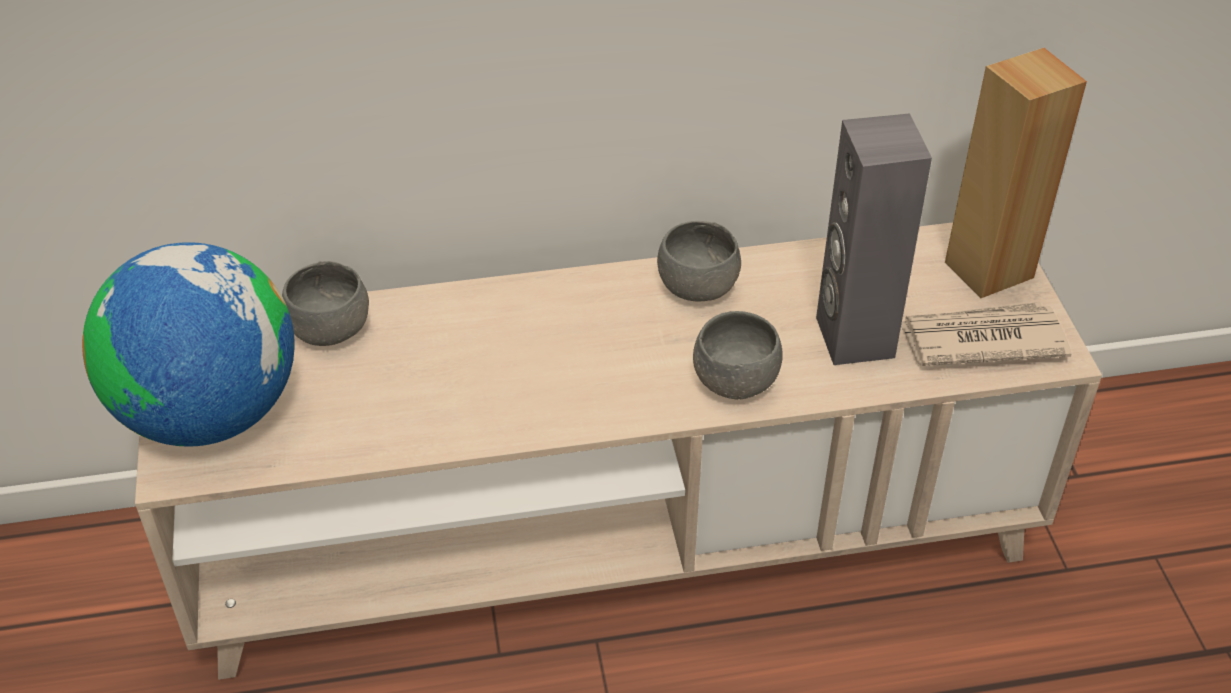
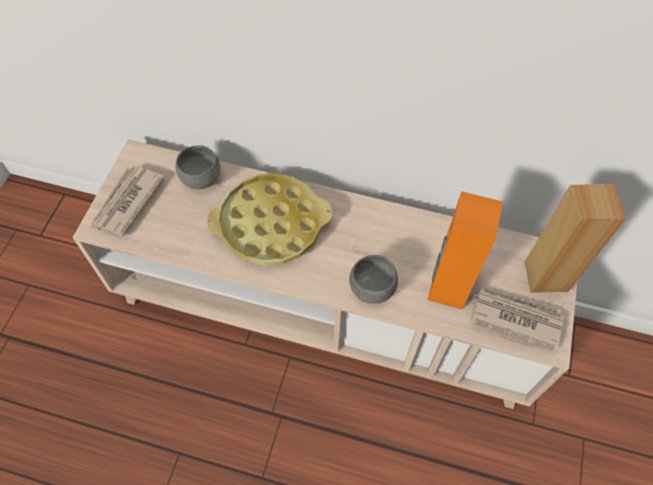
camera: 25 degrees right, 15 degrees up
globe [82,242,295,447] -> newspaper [91,165,165,237]
grey bowl [657,221,741,301] -> none
grey speaker [816,113,932,365] -> orange speaker [428,191,503,309]
none -> yellow tray [207,173,332,266]

